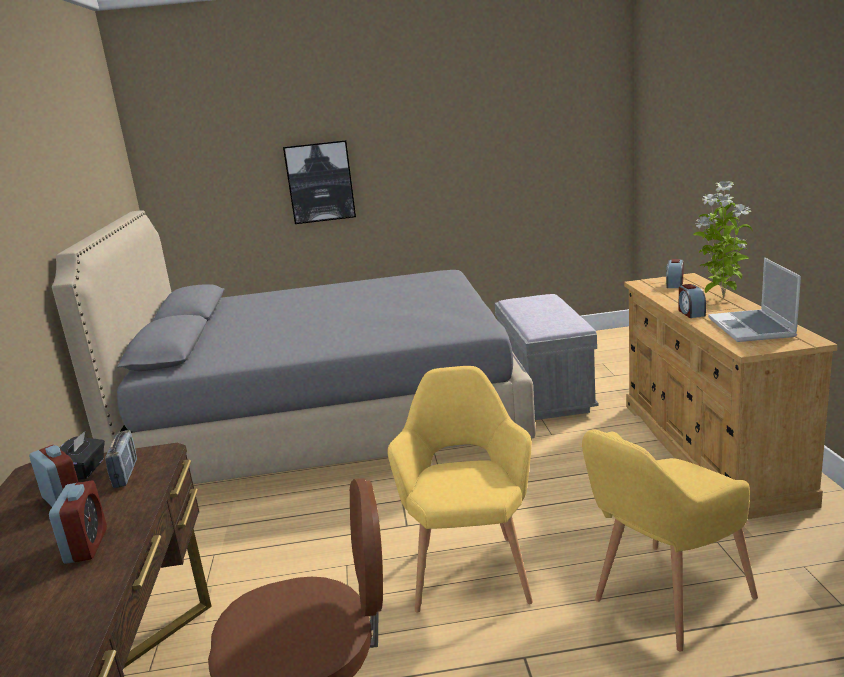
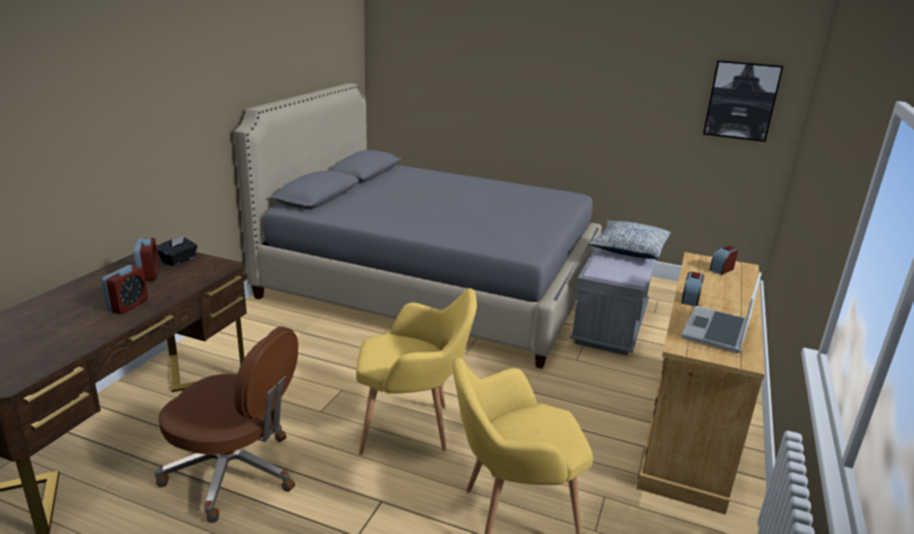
camera: 25 degrees right, 5 degrees up
radio [105,430,137,488] -> none
picture [283,140,356,224] -> picture moved to [703,60,783,142]
yellow armchair [387,366,533,613] -> yellow armchair turned 60 degrees clockwise [356,288,477,455]
potted plant [693,181,752,298] -> none
none -> pillow [589,221,671,259]

